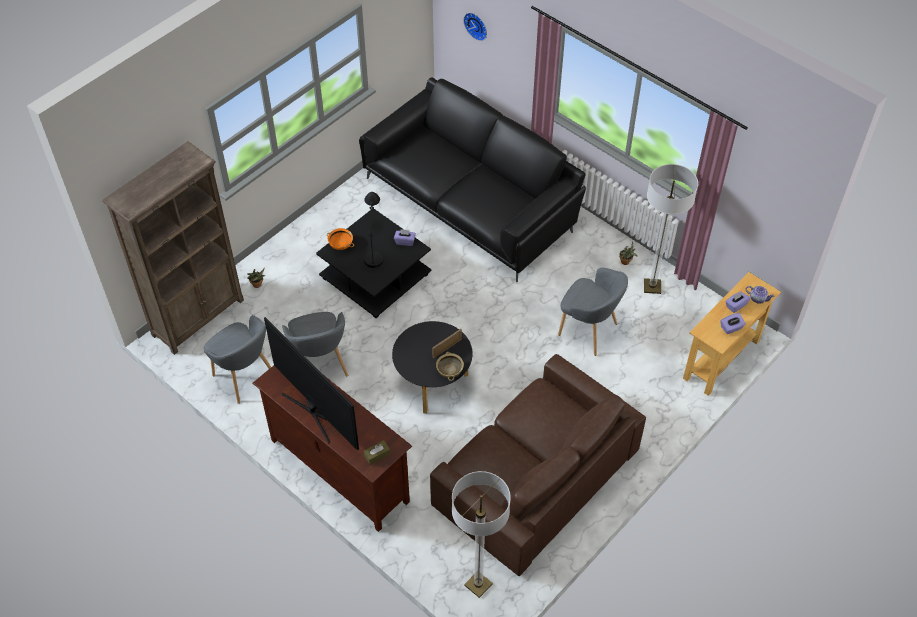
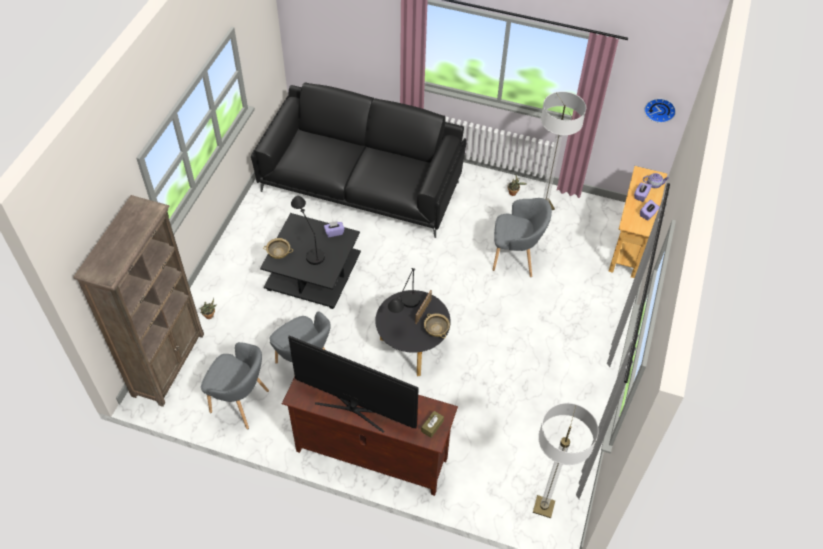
camera: 25 degrees left, 0 degrees up
orange bowl [327,228,354,250] -> beige bowl [263,238,293,259]
brown sofa [430,354,646,576] -> none
wall clock [463,13,487,41] -> wall clock moved to [644,99,676,123]
none -> black table lamp [388,268,420,313]

